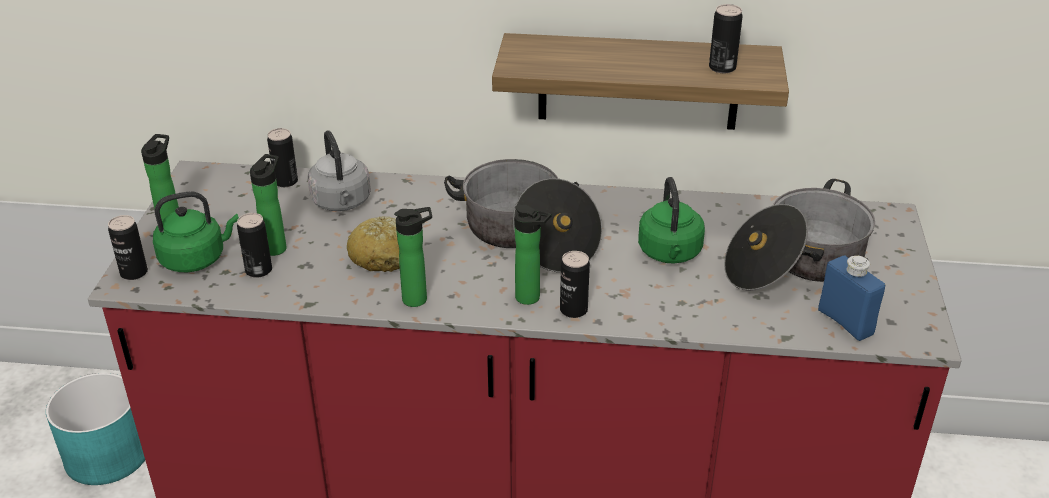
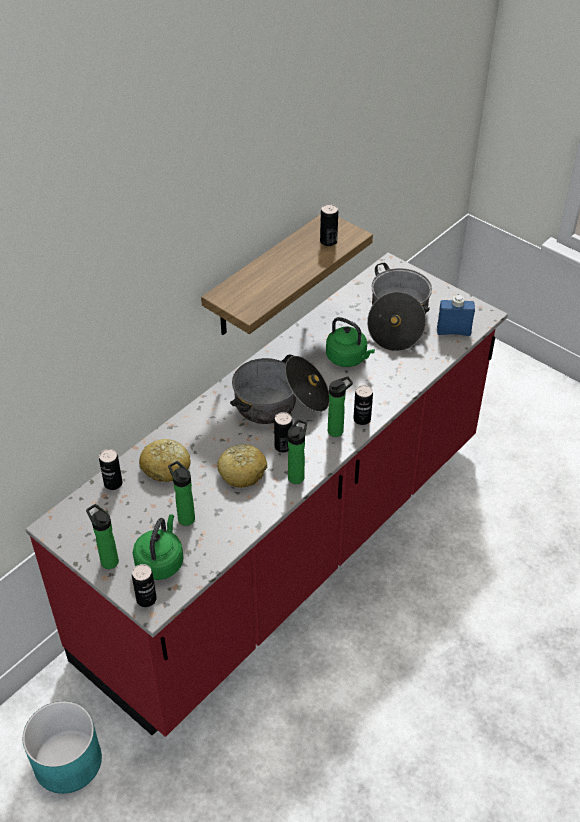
camera: 55 degrees left, 10 degrees up
can [237,213,272,278] -> can moved to [274,412,293,453]
grey kettle [307,131,371,211] -> bread [139,439,190,482]

